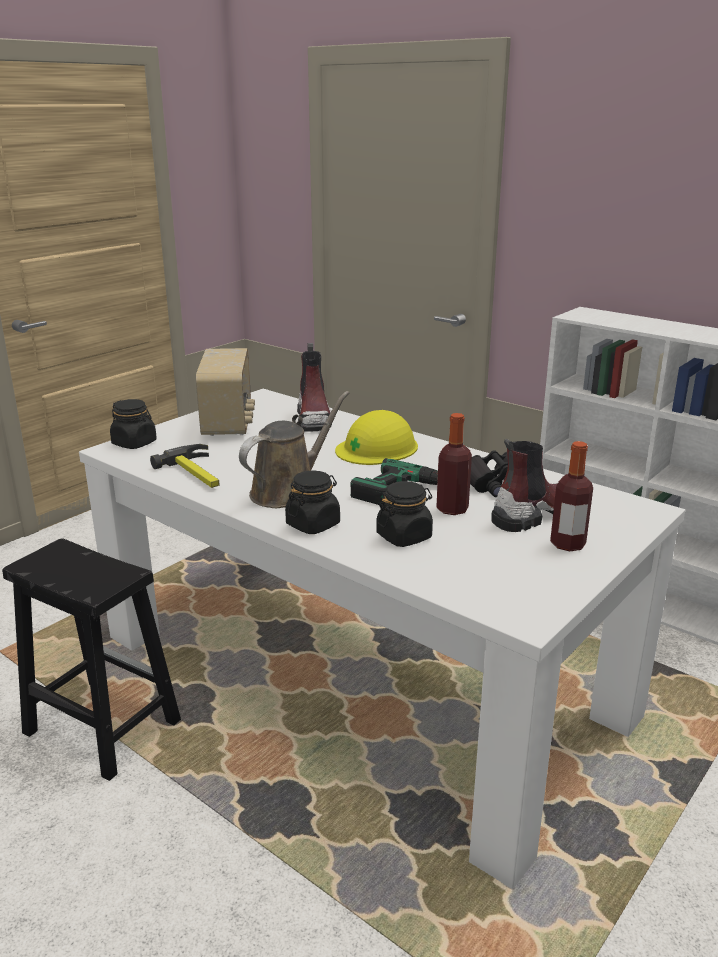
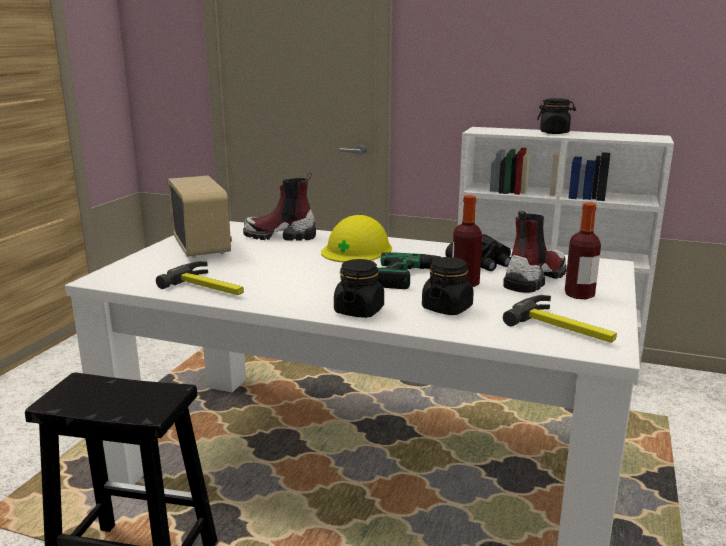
camera: 20 degrees left, 5 degrees down
black jar [110,399,157,449] -> black jar moved to [537,98,576,134]
brown watering can [239,391,349,508] -> none
boot [297,343,331,432] -> boot turned 120 degrees clockwise [243,173,316,241]
none -> hammer [503,295,617,343]

